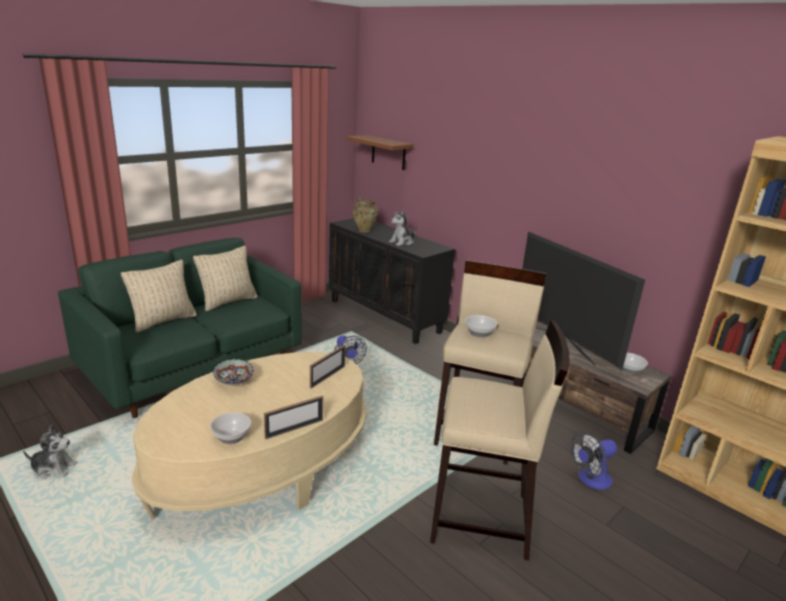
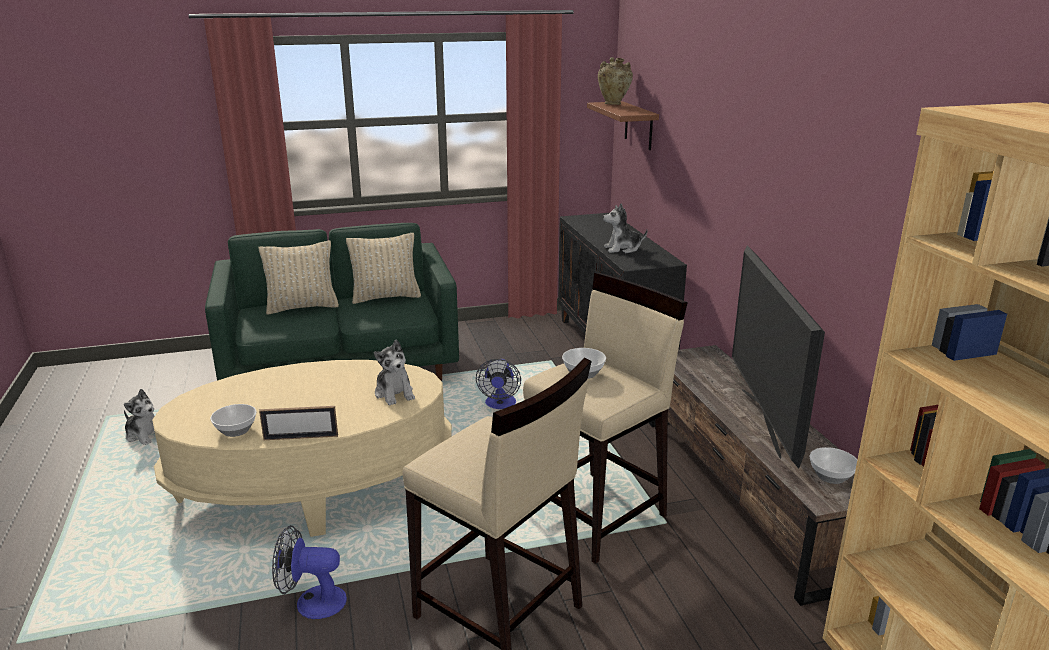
camera: 30 degrees right, 0 degrees up
bowl [213,359,253,385] -> none
picture frame [310,345,346,389] -> plush toy [374,339,415,405]
beige vase [352,197,378,233] -> beige vase moved to [598,57,633,105]
fan [571,432,617,490] -> fan moved to [272,525,347,619]

